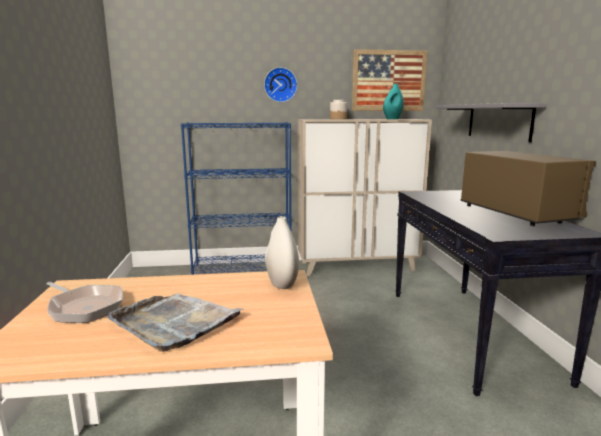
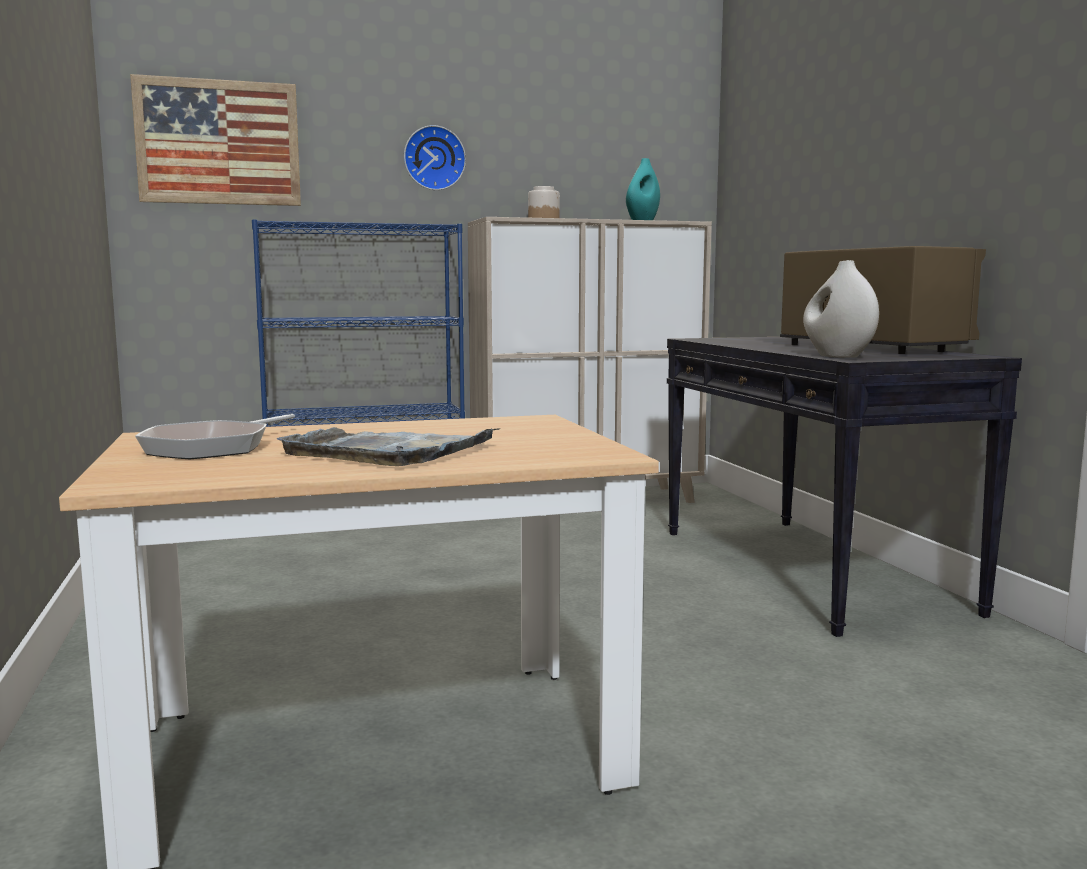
camera: 10 degrees left, 5 degrees down
frying pan [47,282,123,323] -> frying pan turned 90 degrees clockwise [135,414,295,459]
white vase [265,216,299,289] -> white vase moved to [803,260,879,358]
picture [352,49,428,111] -> picture moved to [130,74,301,206]
grey shelf [436,103,546,142] -> none

